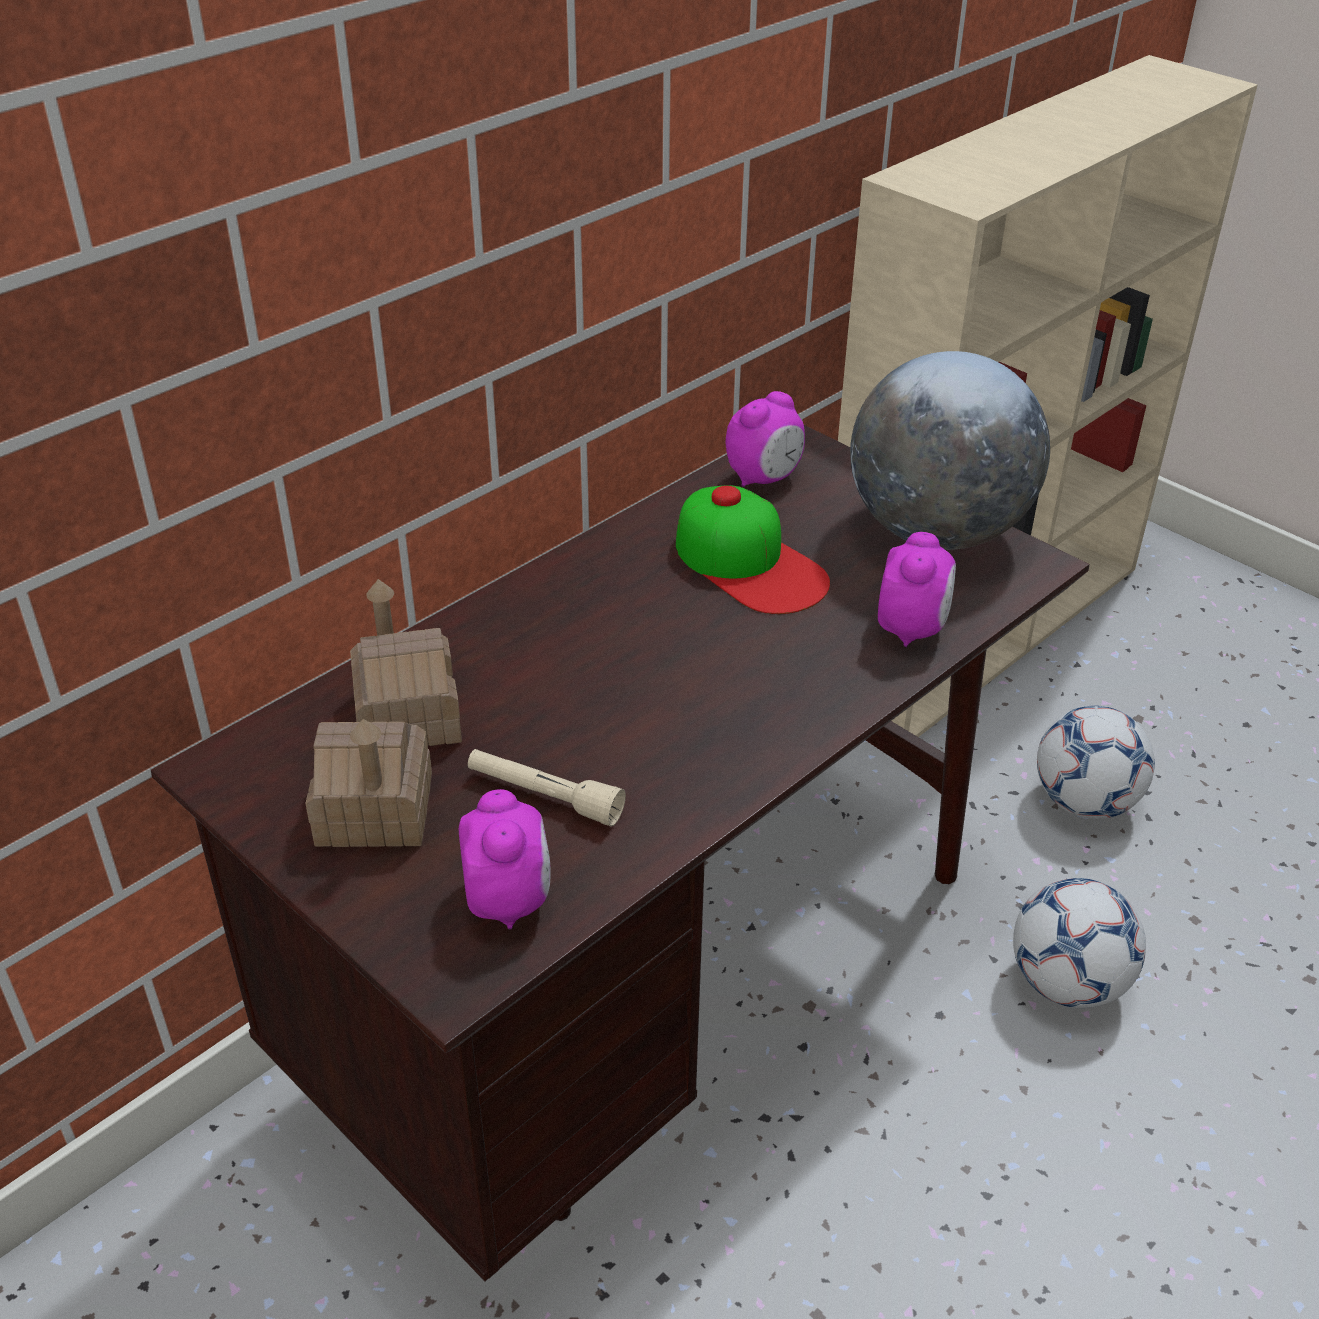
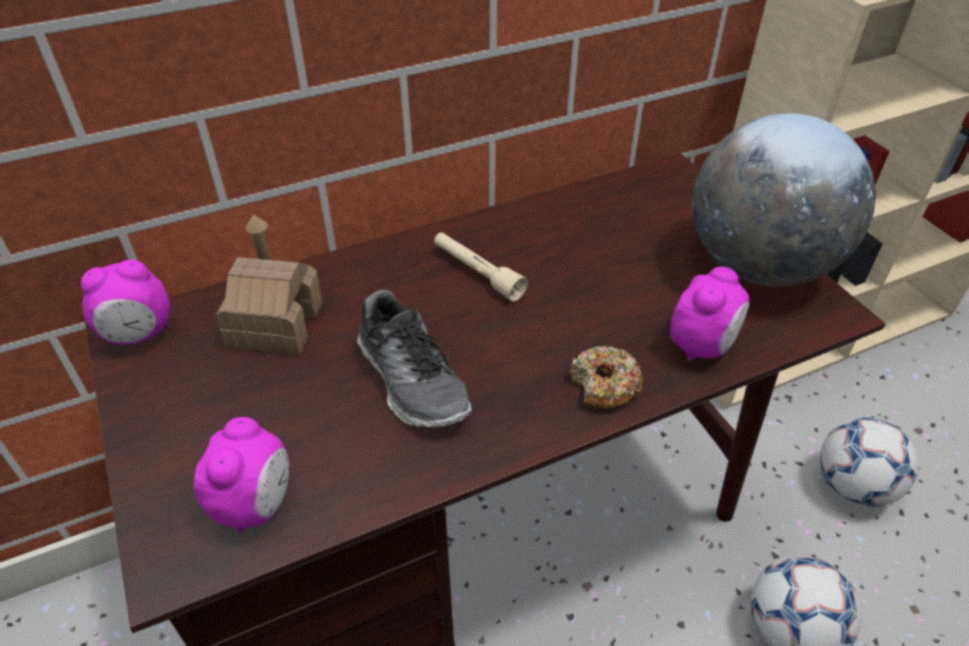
camera: 20 degrees right, 5 degrees up
toy house [305,719,432,847] -> none
beige flashlight [468,749,626,826] -> beige flashlight moved to [434,232,528,302]
cap [676,485,830,614] -> none
alarm clock [726,391,805,487] -> alarm clock moved to [81,259,170,345]
none -> shoe [357,290,472,427]
none -> donut [570,346,643,409]

